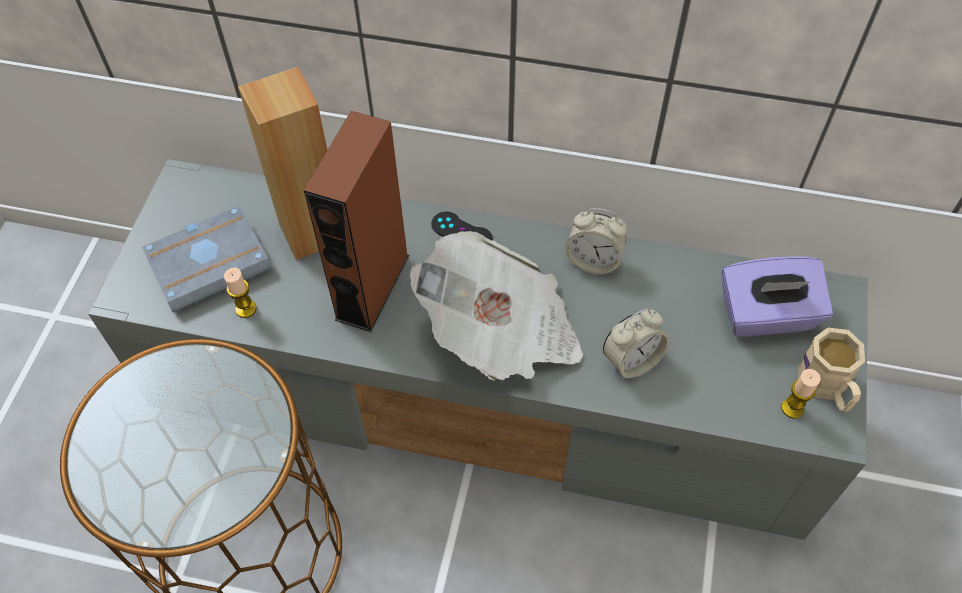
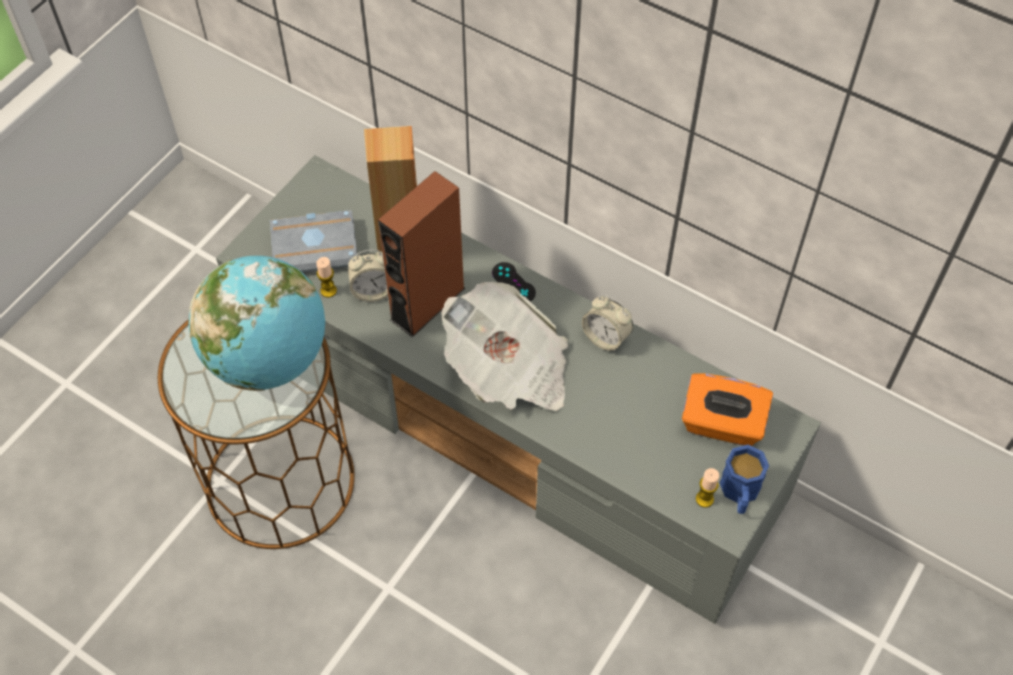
camera: 20 degrees right, 0 degrees up
alarm clock [603,308,670,379] -> alarm clock moved to [348,250,388,302]
purple tissue box [722,256,833,337] -> orange tissue box [682,373,773,446]
beige mug [798,327,865,412] -> blue mug [719,445,769,514]
none -> globe [189,256,325,391]

